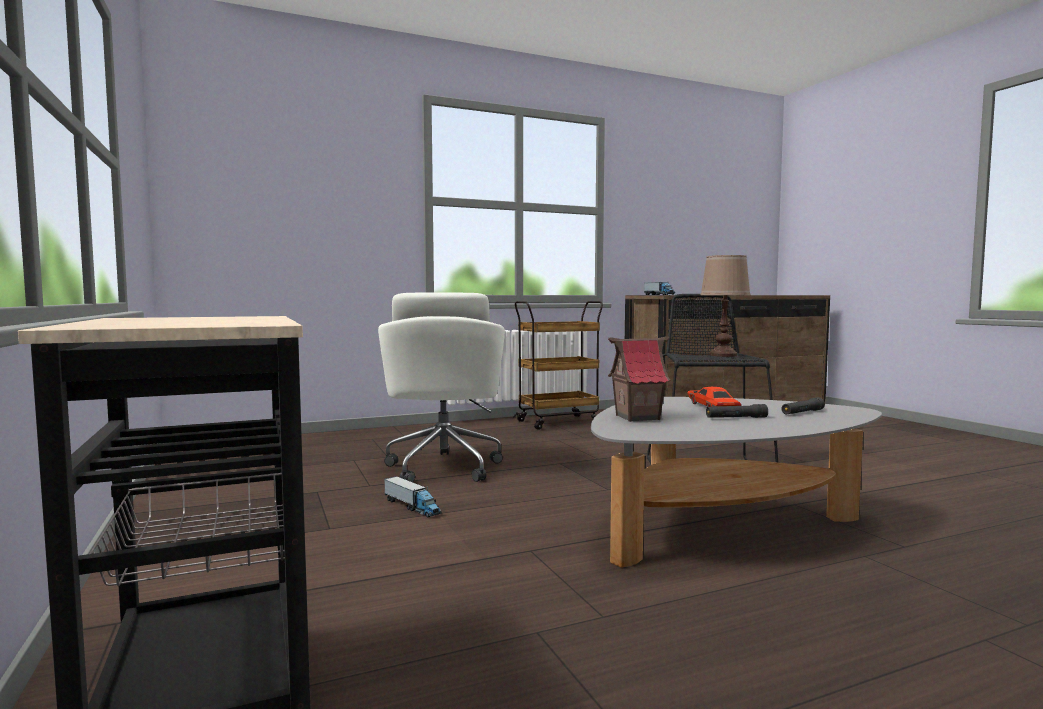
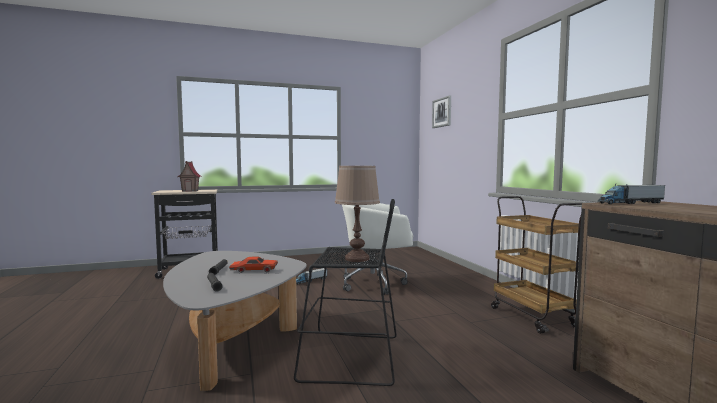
camera: 95 degrees right, 0 degrees up
toy house [608,336,671,422] -> toy house moved to [177,161,202,192]
none -> picture [432,95,451,128]

